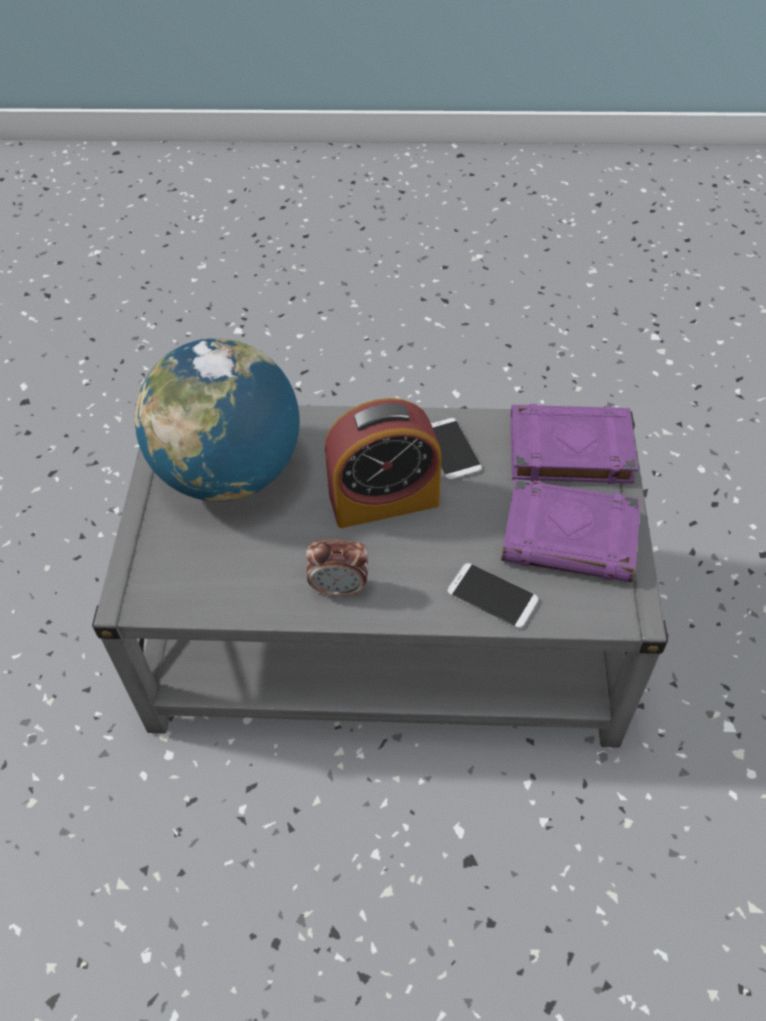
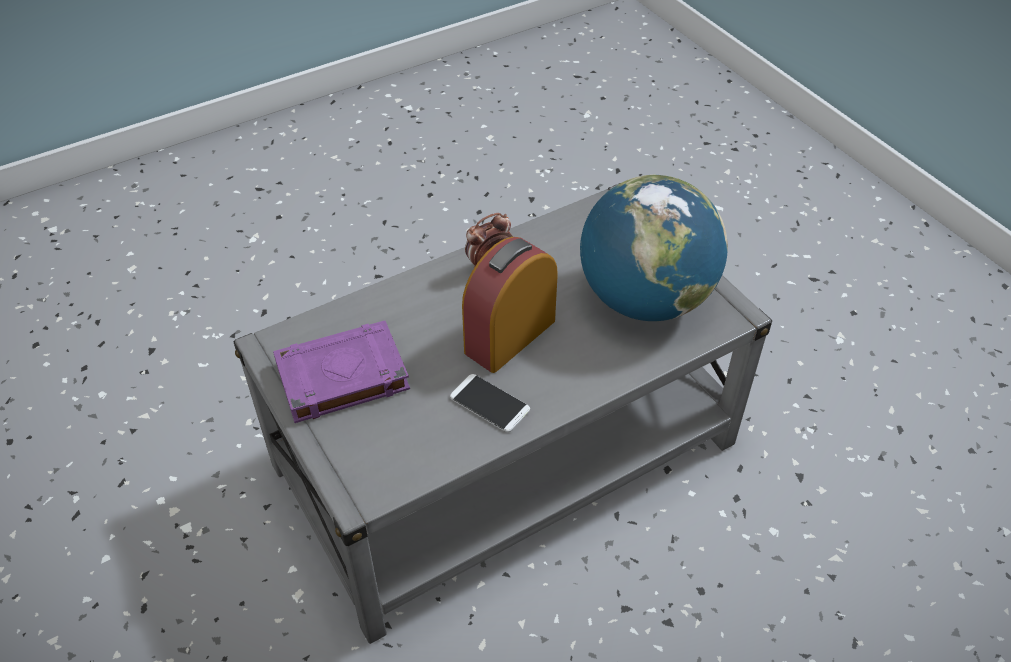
camera: 145 degrees right, 5 degrees down
phone [447,563,539,629] -> none
purple book [510,404,638,484] -> none

